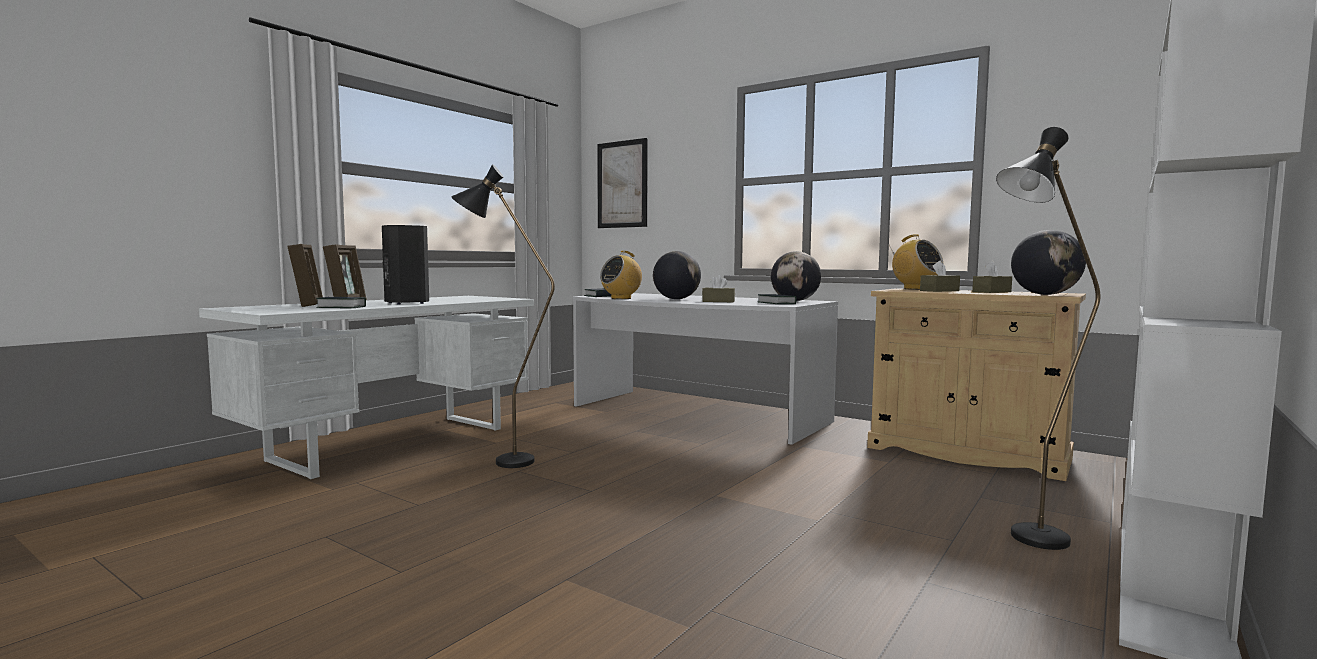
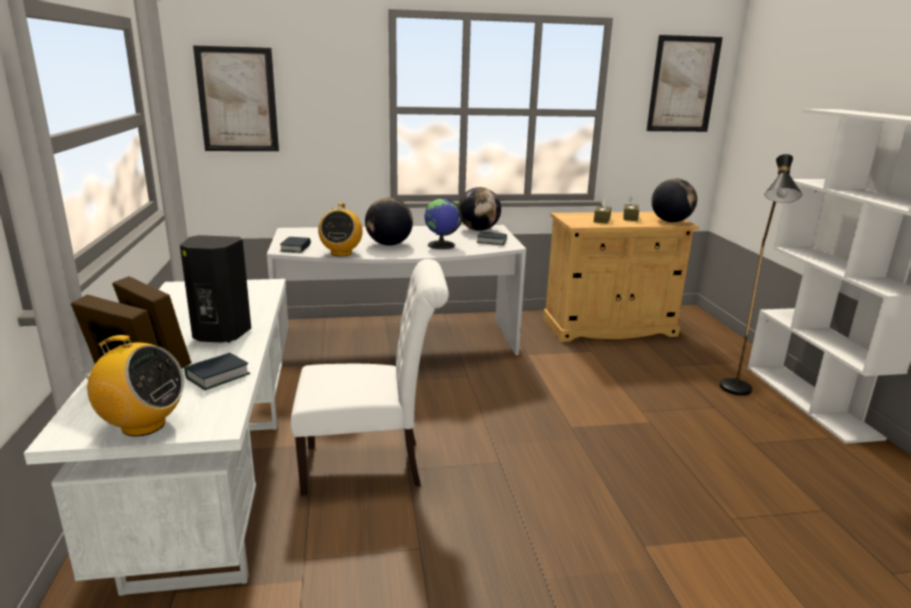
camera: 45 degrees left, 15 degrees up
black floor lamp [451,164,555,468] -> white chair [291,259,449,496]
brown tissue box [702,275,735,302] -> globe [425,199,462,249]
radio [889,234,943,290] -> radio moved to [74,335,184,437]
none -> picture [647,35,723,132]

